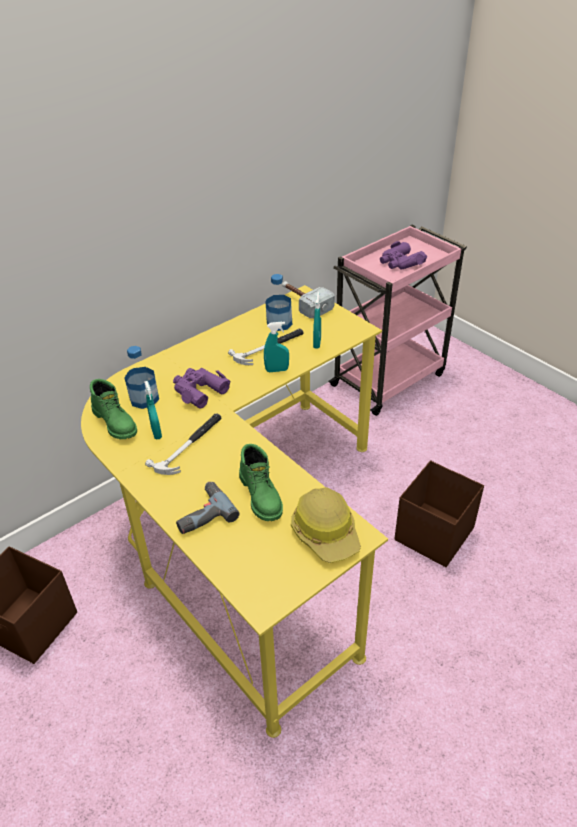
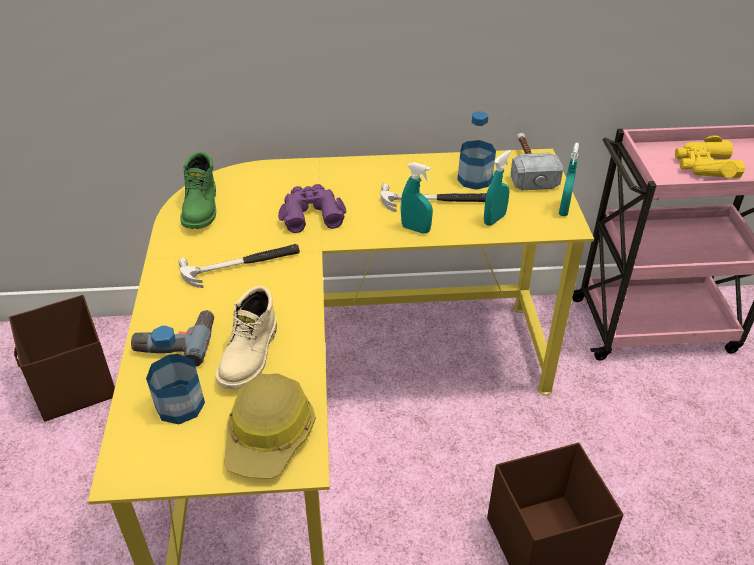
camera: 35 degrees right, 0 degrees up
bottle [125,346,159,409] -> bottle moved to [146,326,205,424]
turquoise spray bottle [144,381,162,439] -> turquoise spray bottle moved to [559,143,579,216]
green boot [239,444,283,521] -> beige boot [216,286,277,390]
purple binoculars [380,241,427,270] -> yellow binoculars [675,136,745,178]

